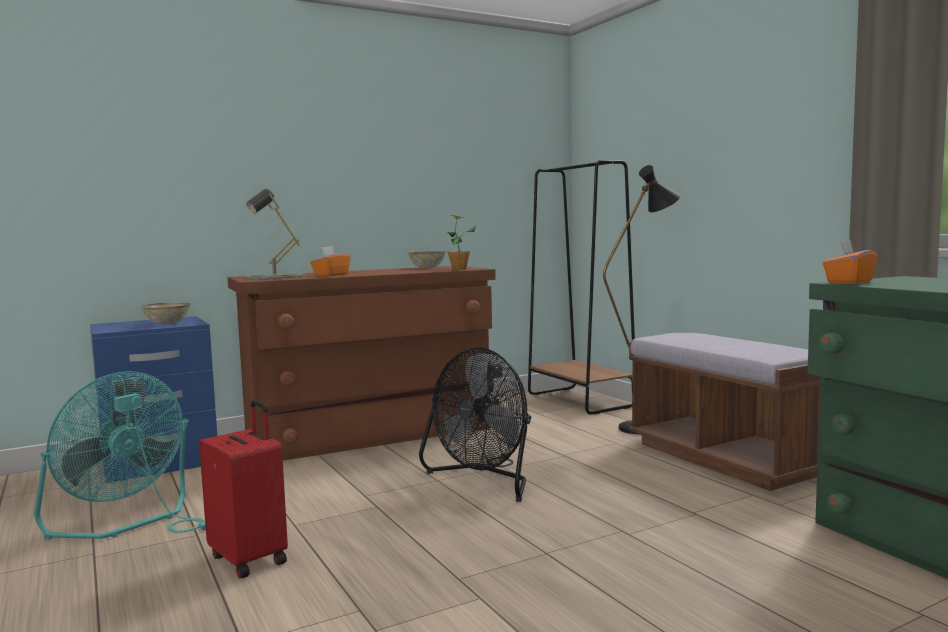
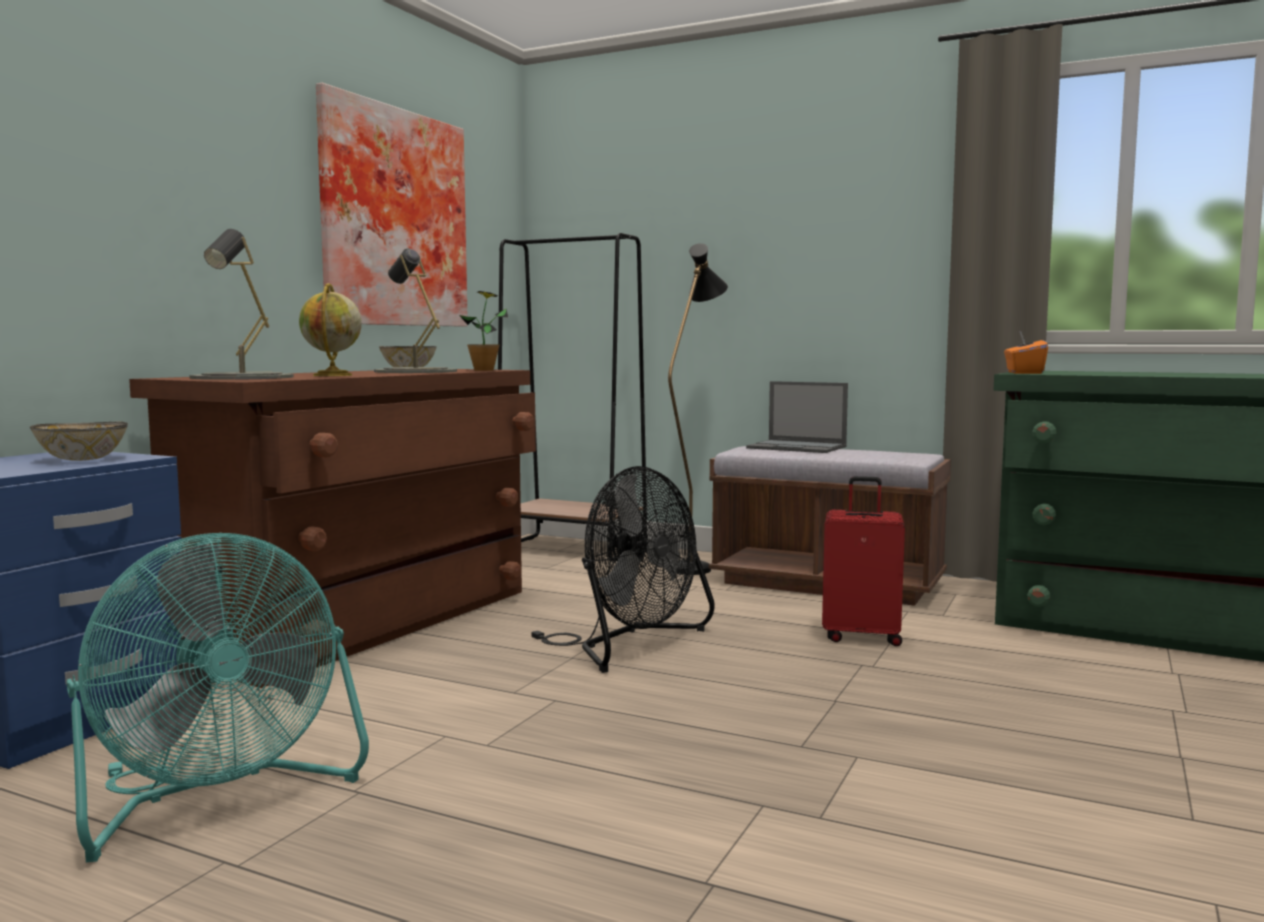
camera: 35 degrees left, 0 degrees up
turquoise fan [34,372,206,540] -> turquoise fan turned 135 degrees counterclockwise [67,533,369,862]
red suitcase [199,400,288,578] -> red suitcase moved to [822,476,905,646]
orange tissue box [310,246,350,276] -> globe [299,283,362,376]
black fan [419,348,531,502] -> black fan turned 60 degrees counterclockwise [532,466,715,673]
none -> picture [316,83,468,327]
none -> grey table lamp [374,248,457,373]
none -> laptop [746,381,848,453]

